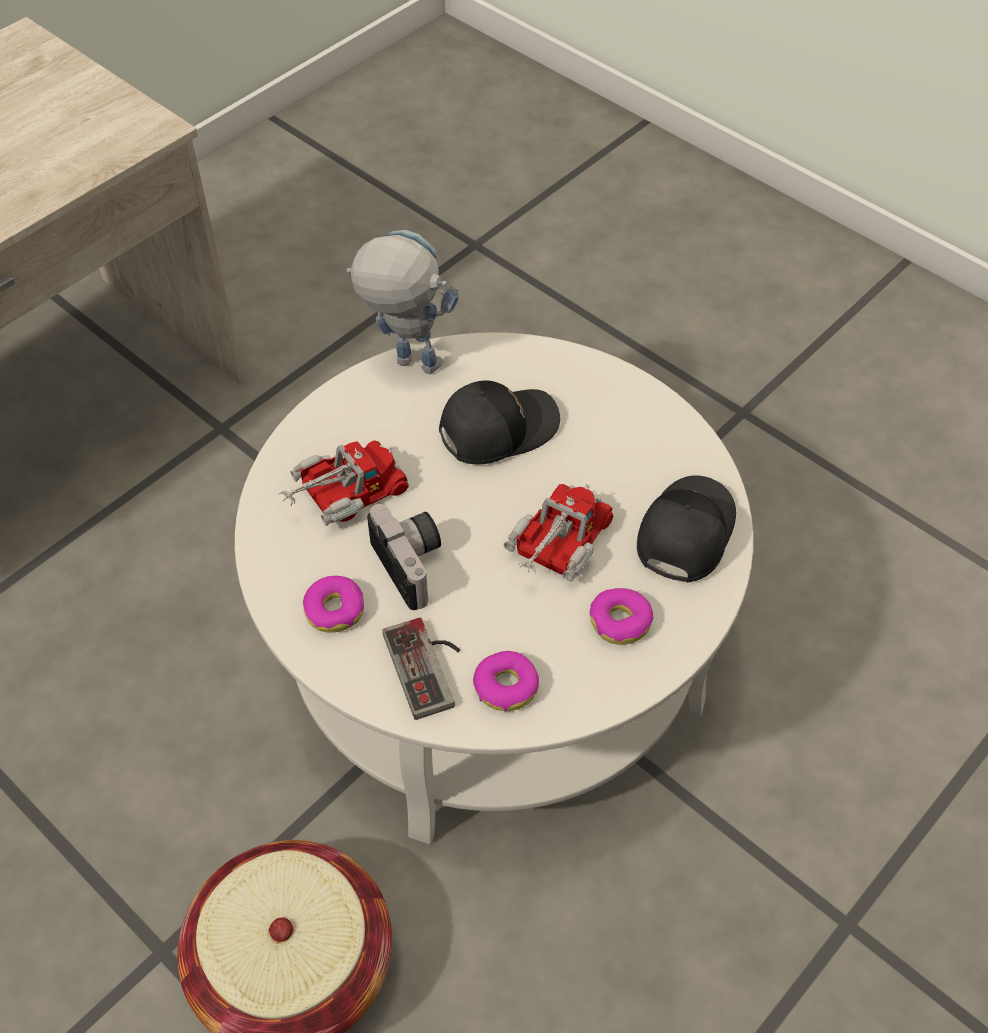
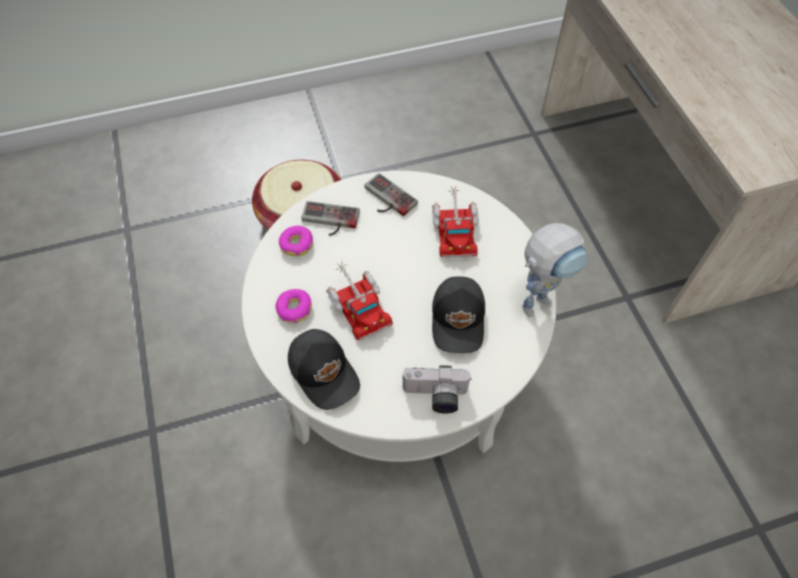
camera: 120 degrees right, 5 degrees up
donut [303,575,364,633] -> game controller [365,173,418,216]
camera [367,504,441,610] -> camera moved to [402,365,472,414]

